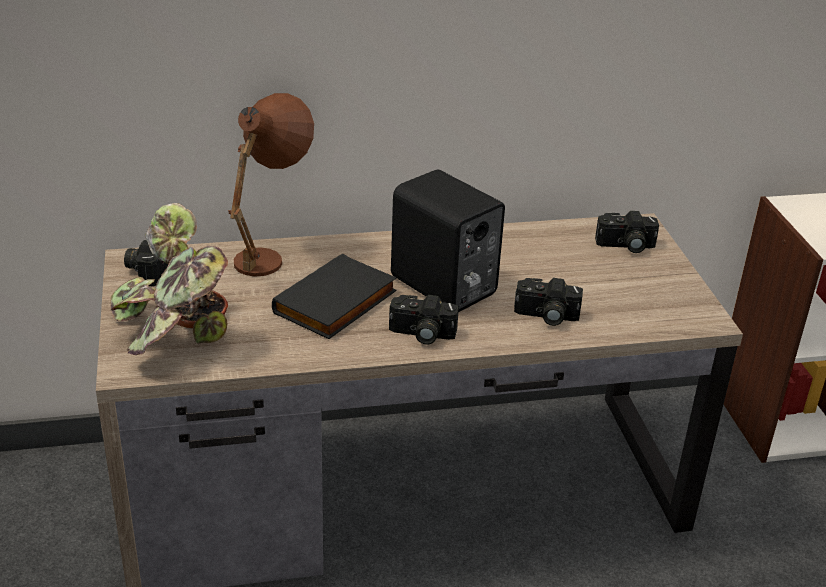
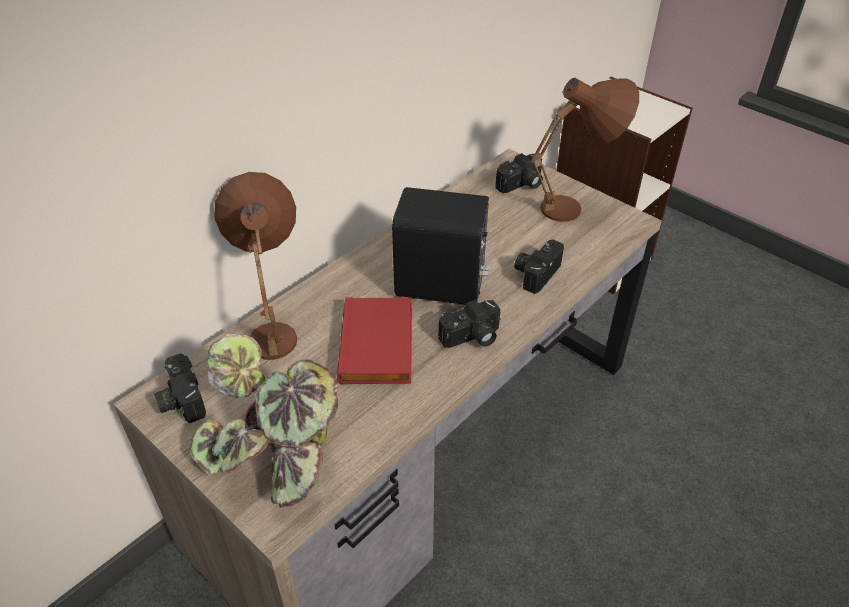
camera: 35 degrees left, 10 degrees up
black book [272,254,396,339] -> red book [337,297,412,384]
camera [514,278,583,326] -> camera turned 150 degrees clockwise [514,239,564,294]
none -> brown table lamp [531,78,639,222]

